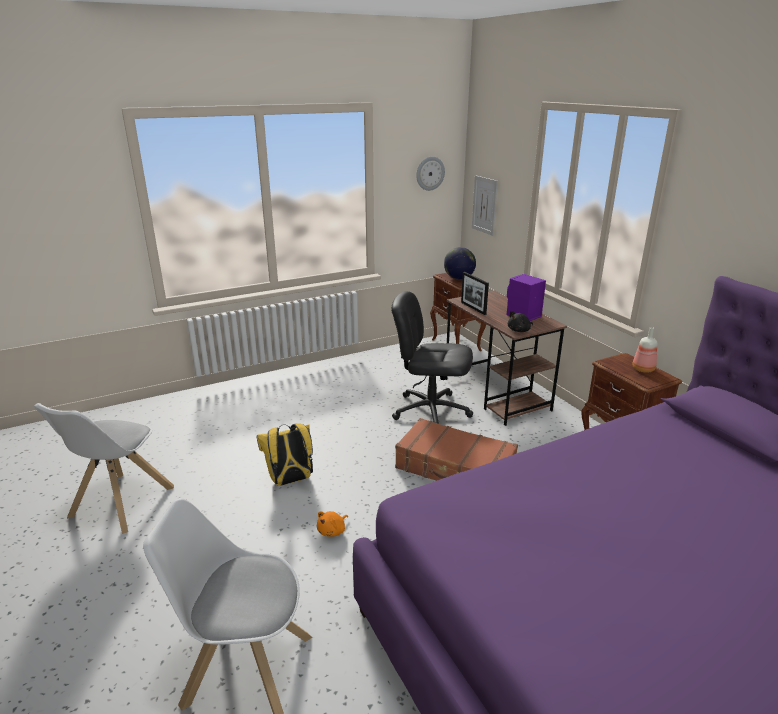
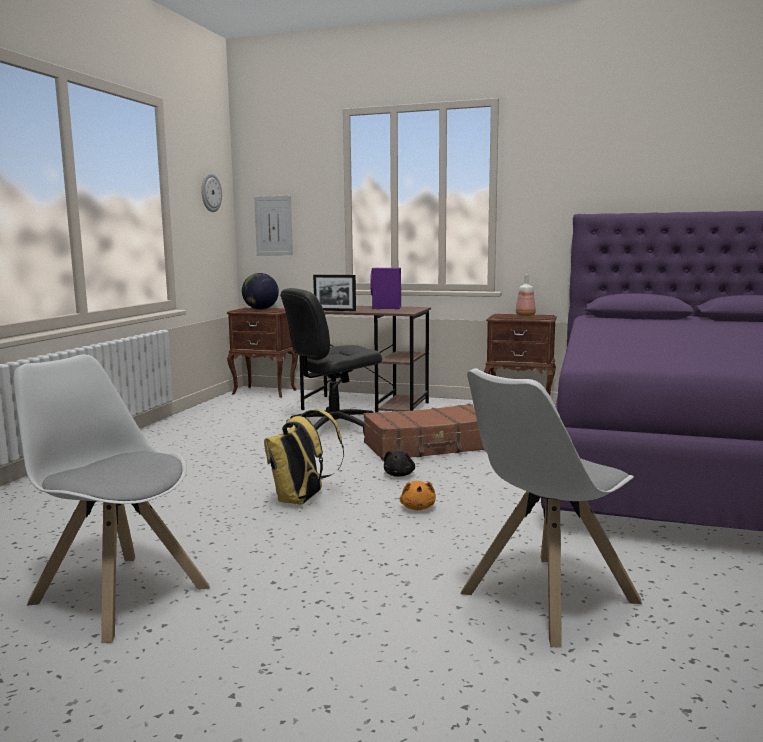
camera: 45 degrees left, 15 degrees down
chair [34,403,174,534] -> chair turned 150 degrees clockwise [13,355,210,643]
black plush toy [508,311,533,332] -> black plush toy moved to [384,451,415,477]

